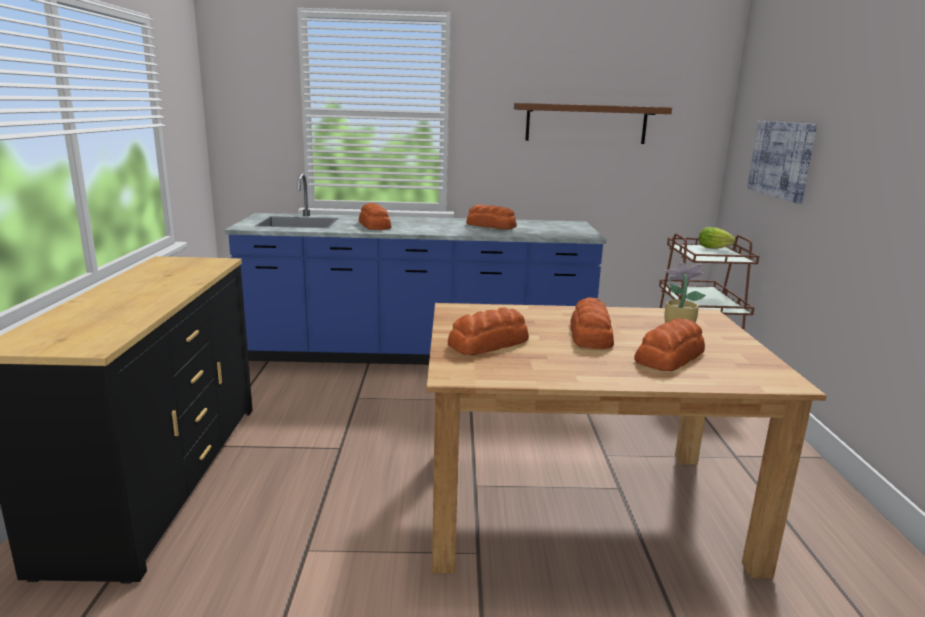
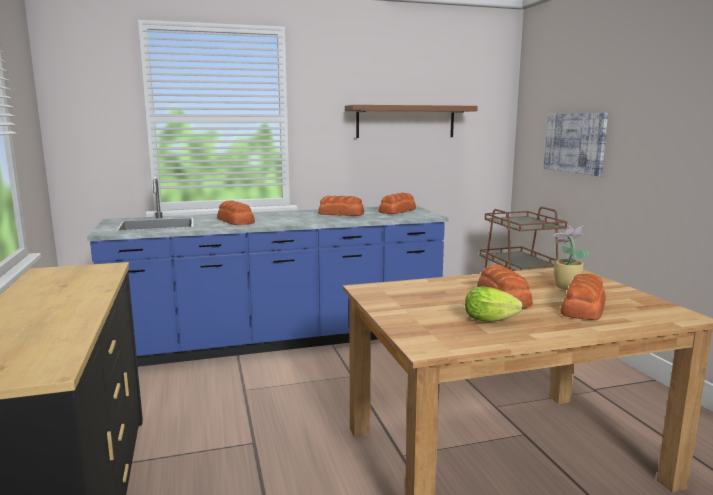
camera: 15 degrees left, 5 degrees down
bread [448,307,529,355] -> bread moved to [378,193,416,214]
lettuce [699,227,736,249] -> lettuce moved to [465,286,523,322]

